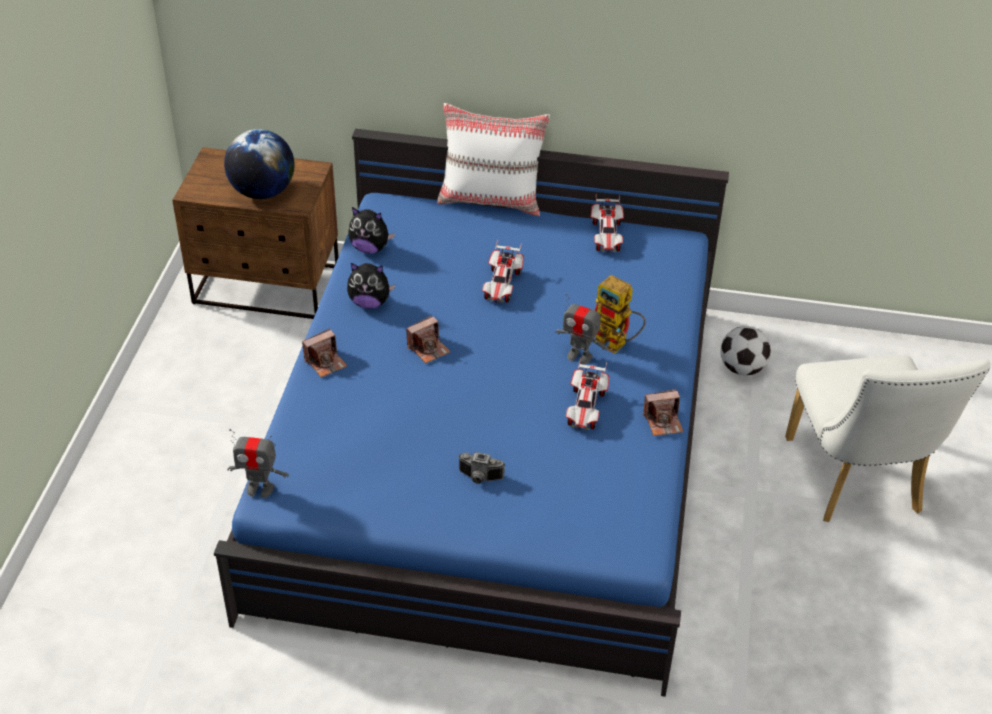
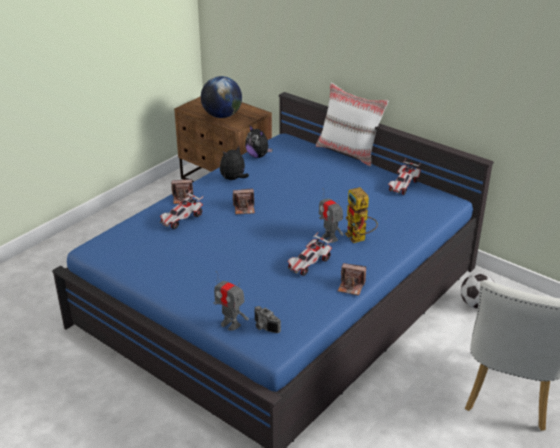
camera: 30 degrees right, 10 degrees down
toy robot [227,429,289,498] -> toy robot moved to [213,271,249,331]
plush toy [347,263,395,309] -> plush toy turned 105 degrees clockwise [220,146,249,180]
camera [458,452,505,484] -> camera moved to [255,306,281,333]
toy car [482,240,524,302] -> toy car moved to [160,190,203,229]

